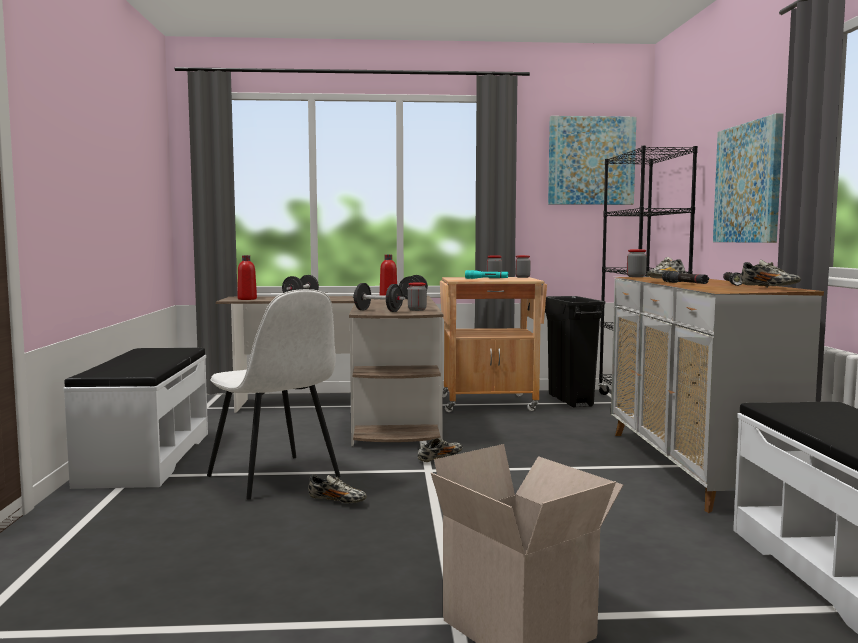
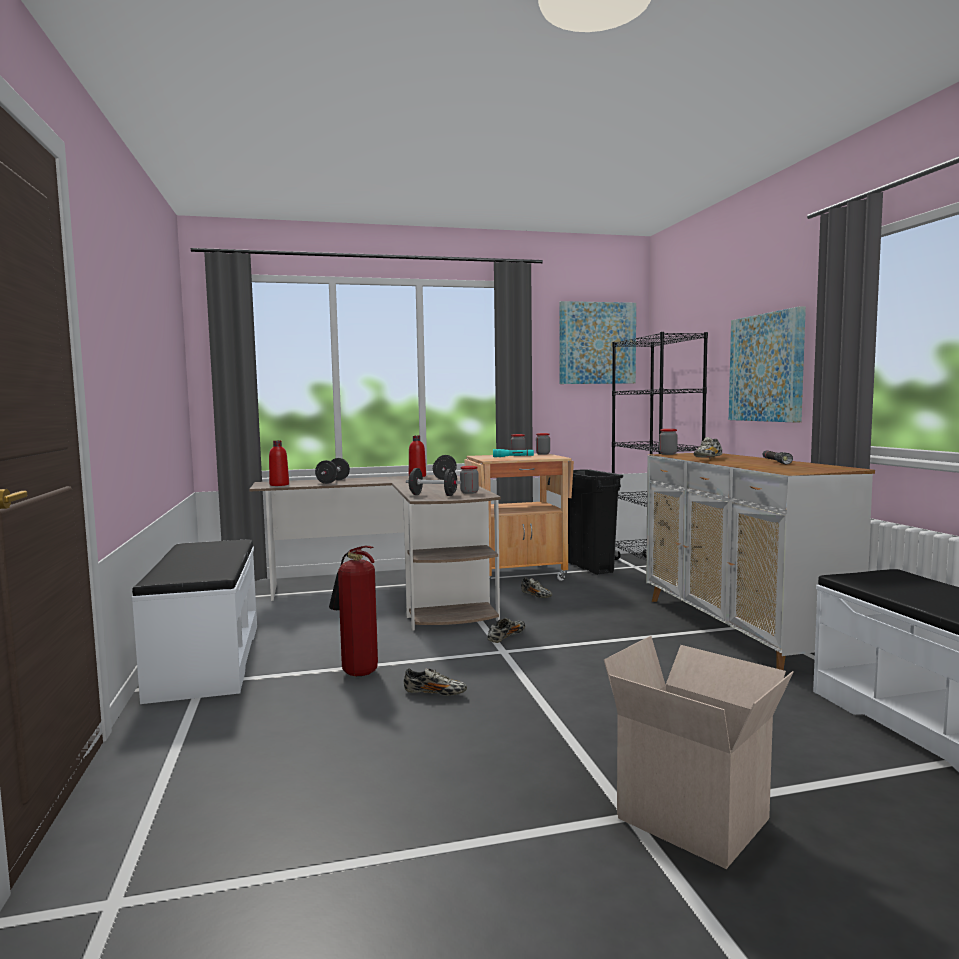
camera: 10 degrees left, 0 degrees up
white chair [207,289,340,500] -> fire extinguisher [329,546,378,676]
black flashlight [662,271,709,284] -> none
shoe [741,260,801,288] -> shoe moved to [521,577,552,598]

